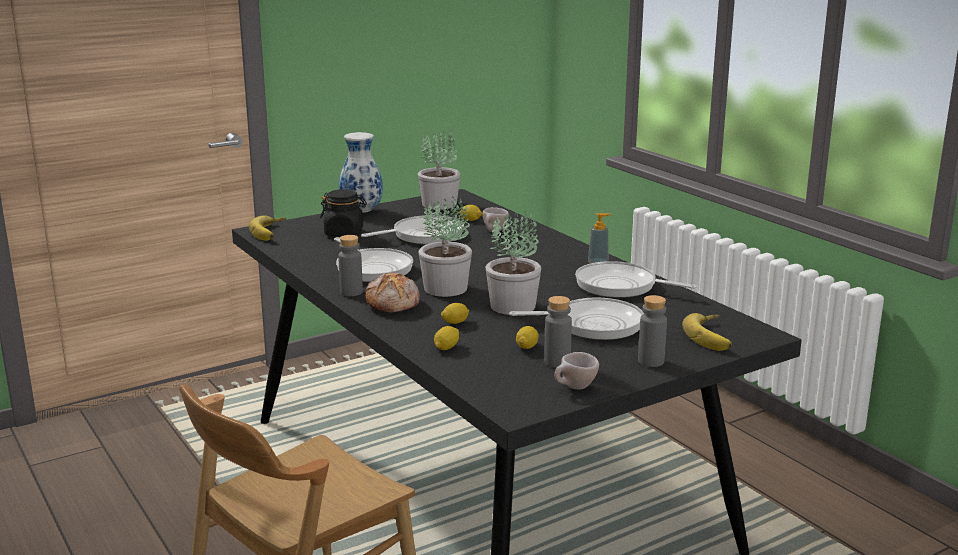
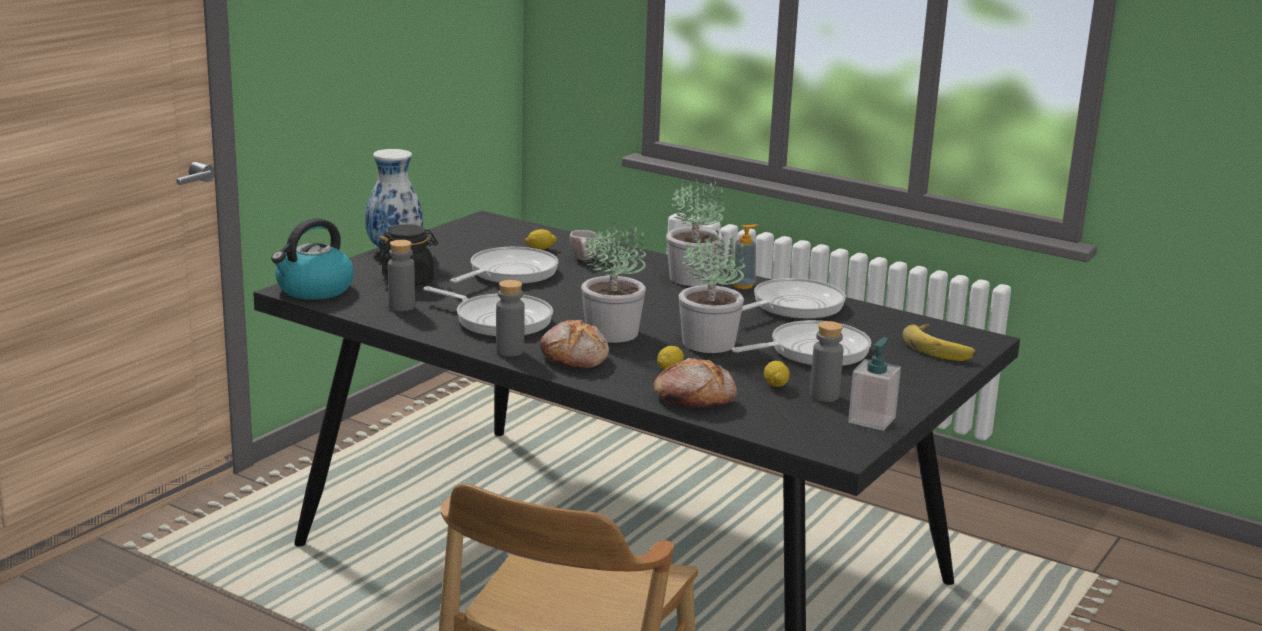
camera: 25 degrees left, 0 degrees up
banana [249,215,286,241] -> kettle [271,218,354,300]
potted plant [418,131,460,210] -> potted plant moved to [666,177,725,286]
lemon [434,326,459,350] -> bread [653,358,737,408]
beige cup [554,352,599,389] -> soap dispenser [848,337,901,431]
frying pan [575,261,697,298] -> frying pan turned 135 degrees clockwise [742,278,846,319]
grey bottle [638,295,667,367] -> grey bottle moved to [388,240,415,311]

